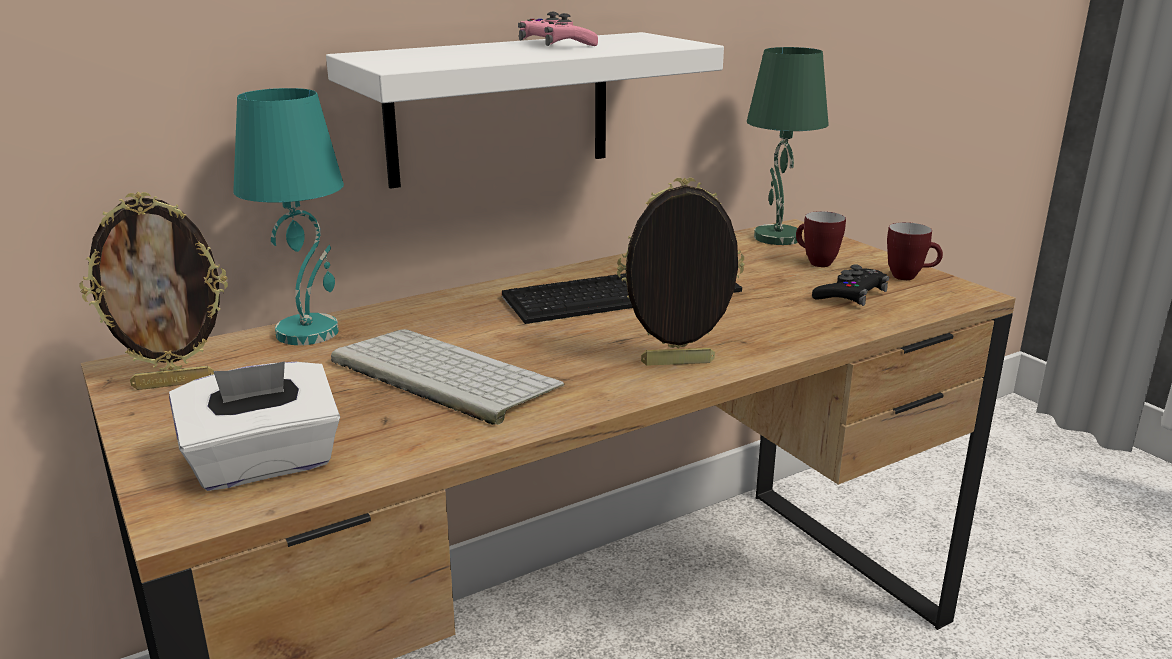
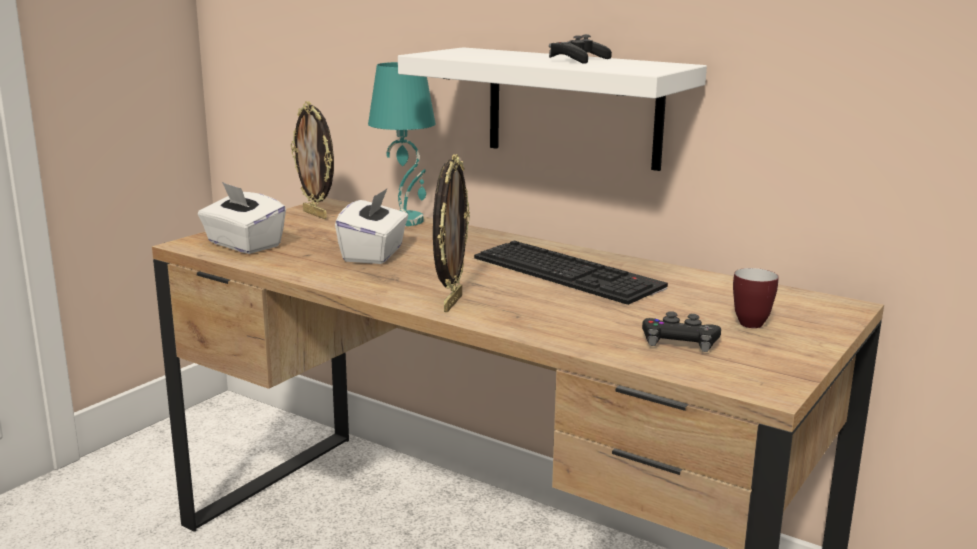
camera: 65 degrees right, 5 degrees down
keyboard [331,329,564,425] -> white tissue box [335,188,408,264]
pink game controller [518,12,598,46] -> black game controller [549,34,612,64]
picture frame [617,177,745,366] -> picture frame turned 45 degrees clockwise [433,154,470,312]
green table lamp [747,47,829,245] -> none
mug [887,222,943,280] -> none

